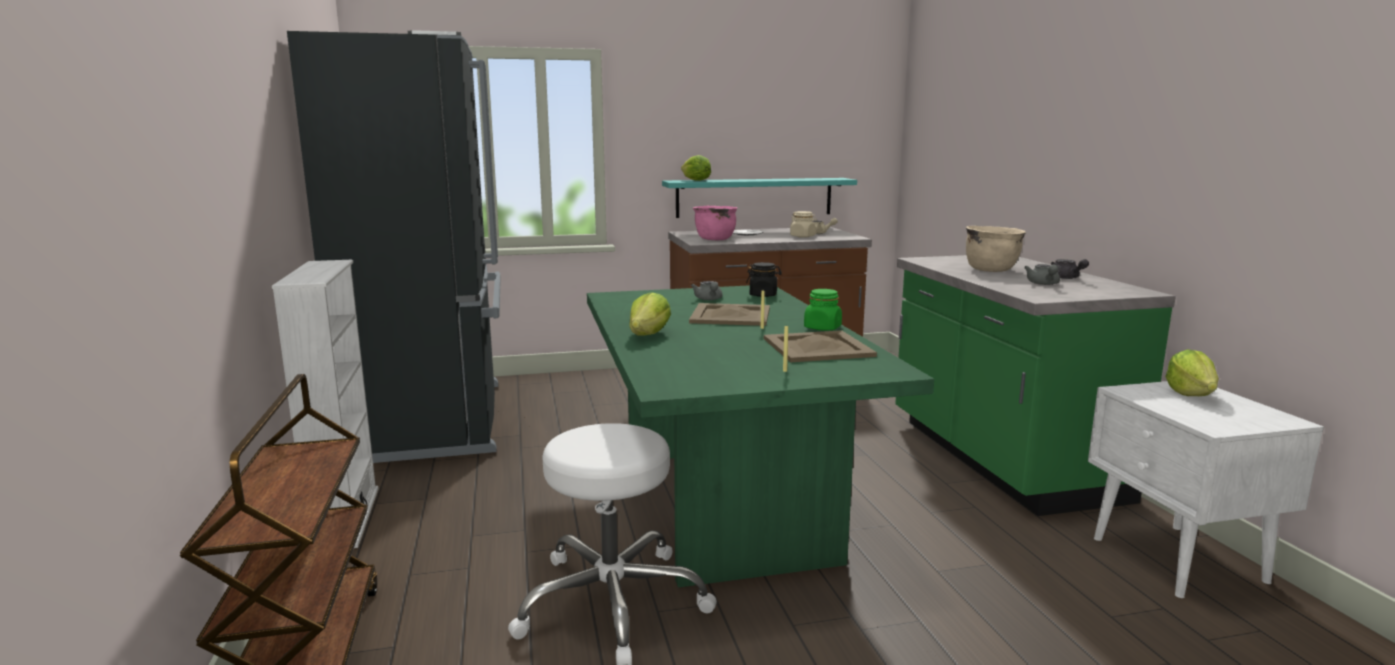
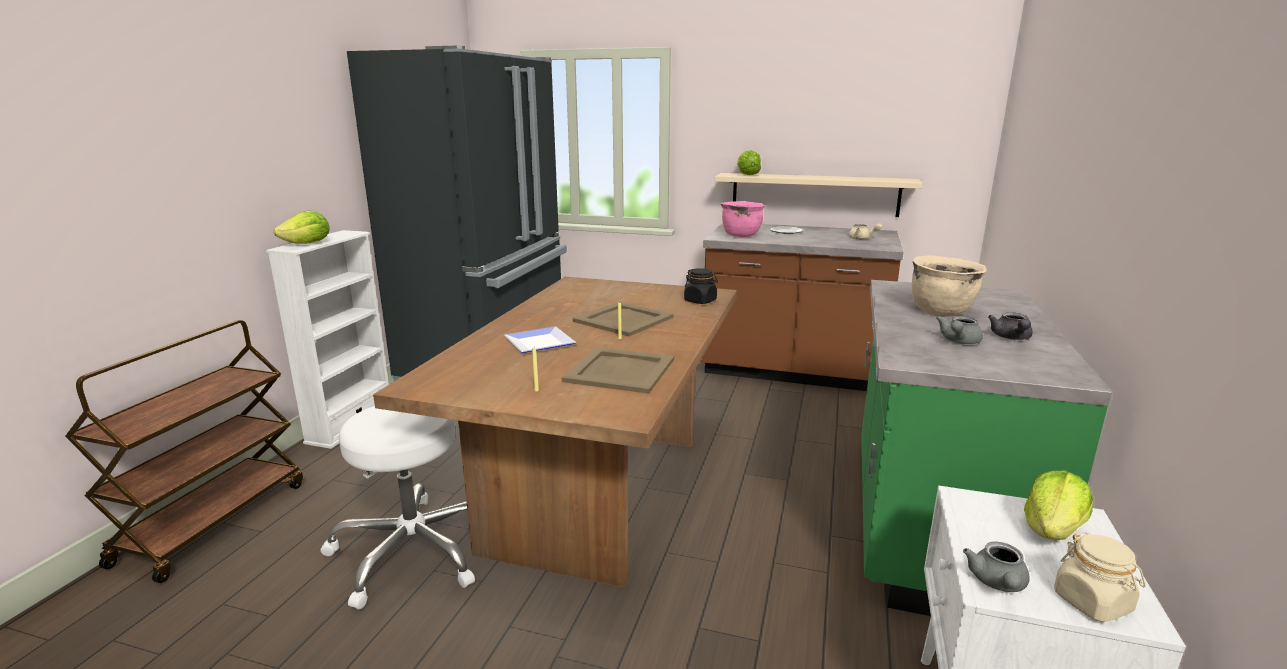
camera: 30 degrees right, 5 degrees up
green dining table [587,285,934,588] -> brown dining table [373,277,737,588]
lettuce [629,292,671,336] -> lettuce moved to [273,210,330,244]
turquoise shelf [662,178,857,218] -> beige shelf [715,173,922,217]
grey teapot [691,281,722,300] -> grey teapot moved to [963,541,1030,592]
beige jar [790,211,817,238] -> beige jar moved to [1054,532,1146,622]
green jar [804,289,842,331] -> none
none -> plate [504,326,577,353]

